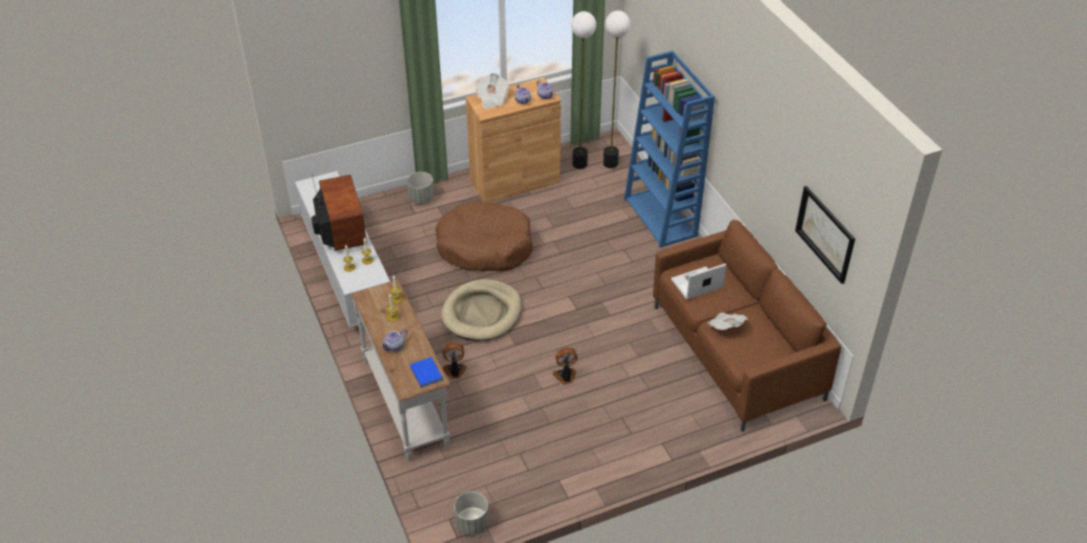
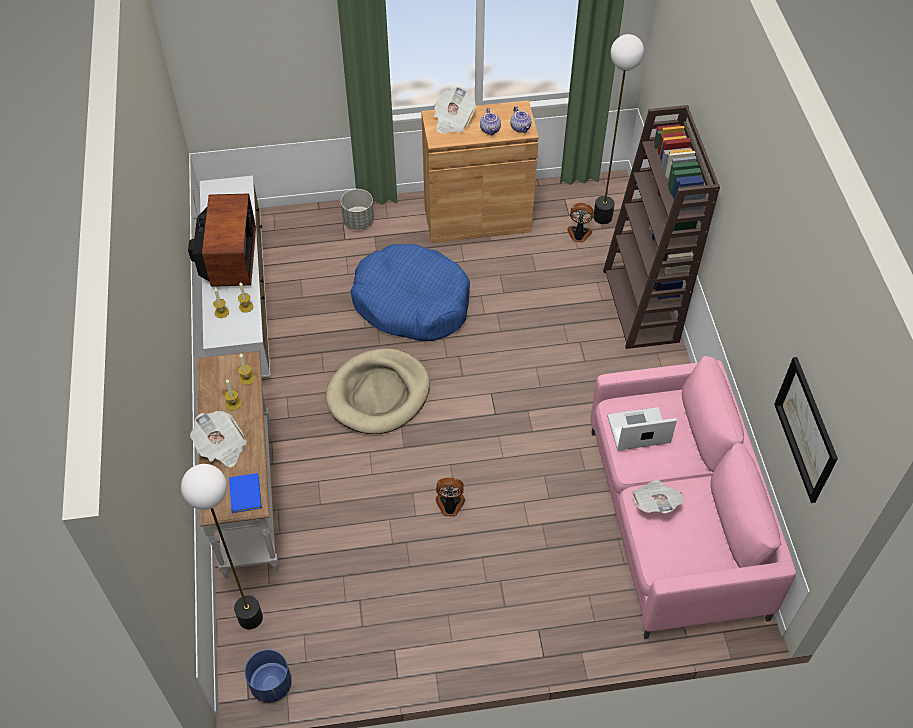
camera: 15 degrees right, 10 degrees up
teapot [380,329,407,351] -> newspaper [190,411,247,467]
brown dog bed [436,201,533,271] -> blue dog bed [350,244,470,341]
fan [443,343,467,379] -> fan moved to [567,203,594,243]
grey planter [454,492,489,535] -> blue planter [245,650,292,703]
floor lamp [571,11,596,169] -> floor lamp moved to [181,464,263,629]
blue bookcase [624,51,715,248] -> brown bookcase [603,105,720,349]
brown sofa [653,220,841,432] -> pink sofa [590,356,796,639]

